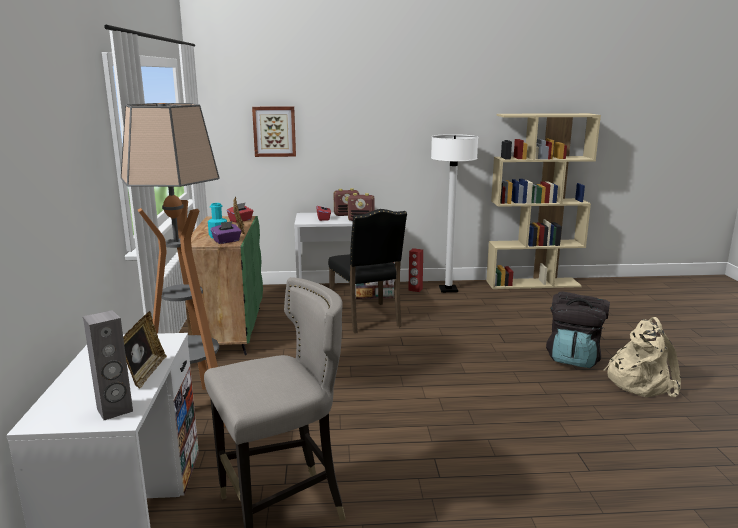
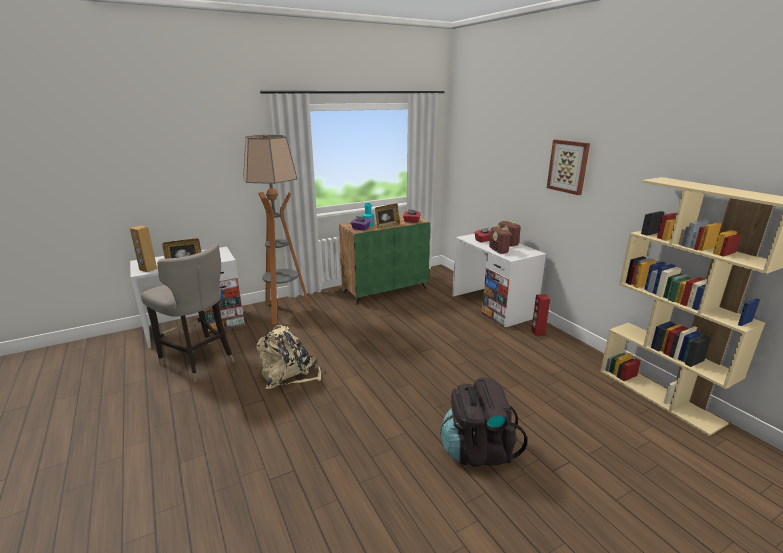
camera: 65 degrees right, 5 degrees up
grey speaker [83,310,133,420] -> brown speaker [130,225,157,272]
picture [252,107,296,157] -> picture moved to [547,140,590,195]
black chair [328,209,407,334] -> none
white floor lamp [431,134,478,293] -> none
beige backpack [603,317,681,397] -> beige backpack moved to [257,325,321,389]

